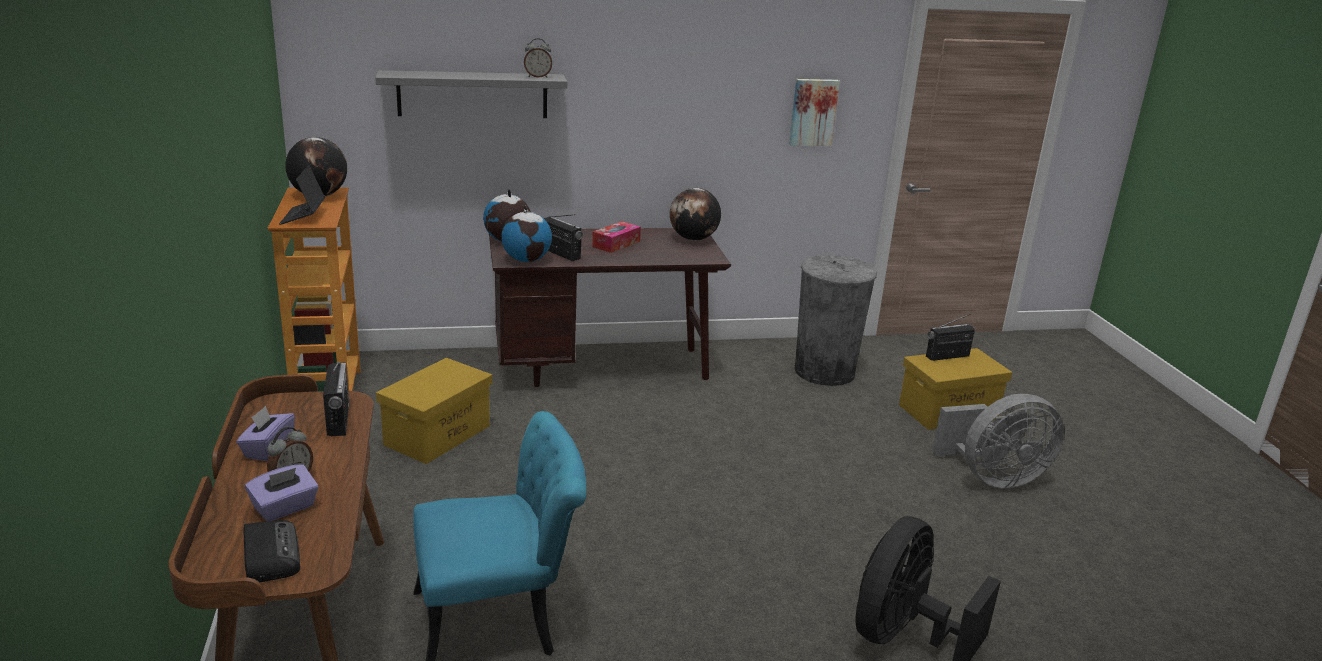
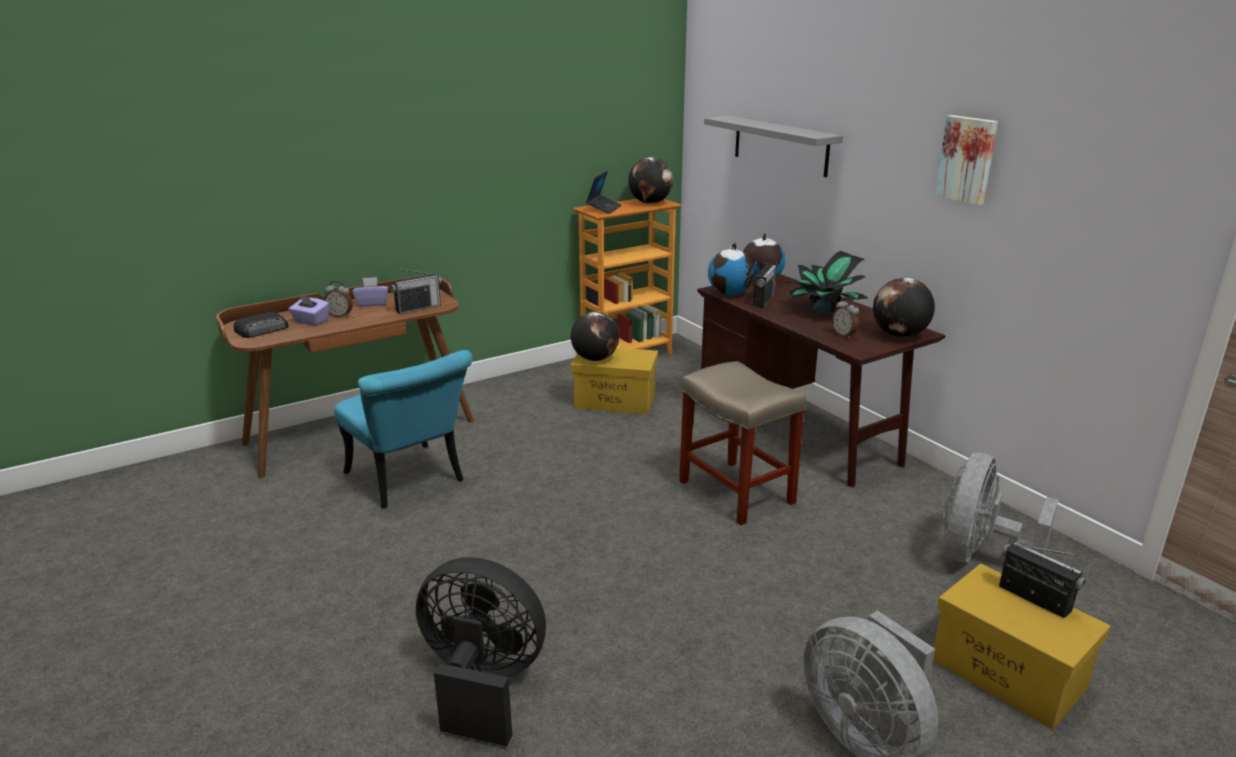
camera: 70 degrees right, 0 degrees up
laptop [279,165,325,225] -> laptop turned 135 degrees clockwise [586,171,622,214]
alarm clock [524,38,552,78] -> alarm clock moved to [832,298,859,339]
tissue box [592,221,641,253] -> potted plant [785,251,869,314]
picture [789,79,840,146] -> picture moved to [935,115,998,205]
grey trash can [794,255,877,386] -> grey fan [942,453,1058,562]
none -> globe [571,312,619,361]
none -> beige stool [679,361,806,525]

